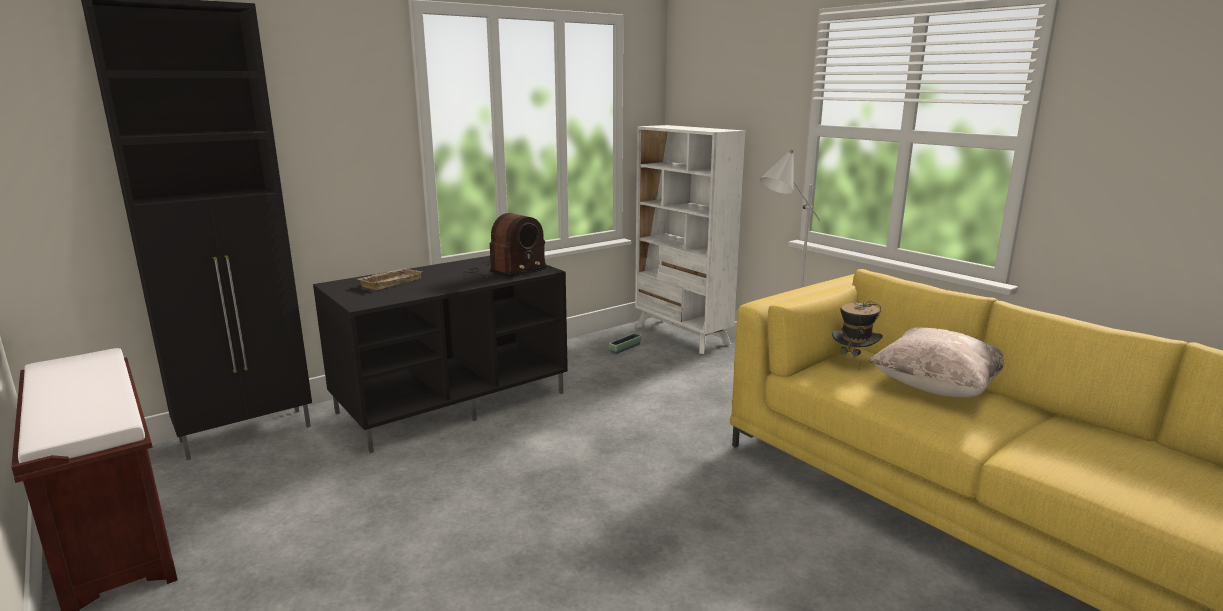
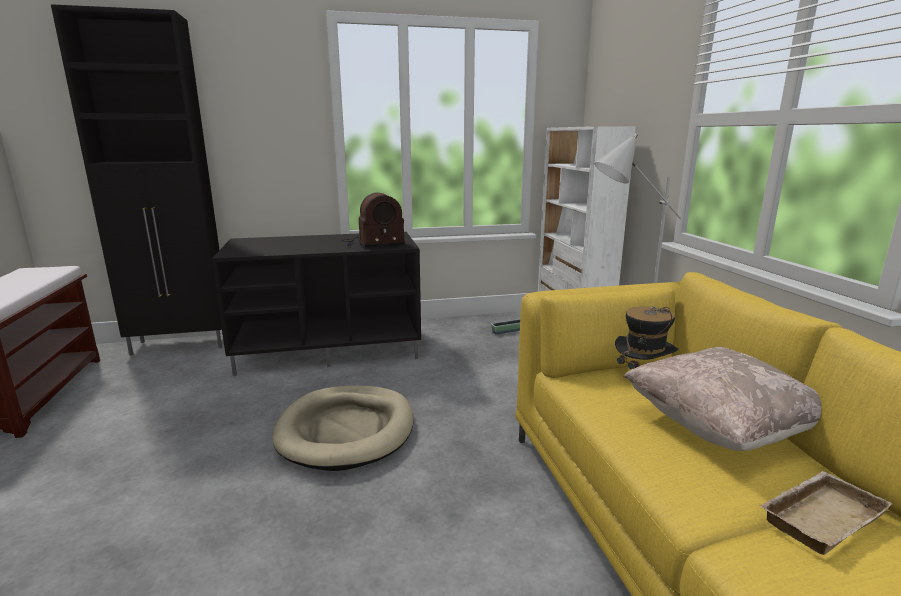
camera: 25 degrees right, 0 degrees up
beige tray [358,268,422,290] -> beige tray moved to [760,471,893,555]
none -> beige dog bed [272,386,414,471]

